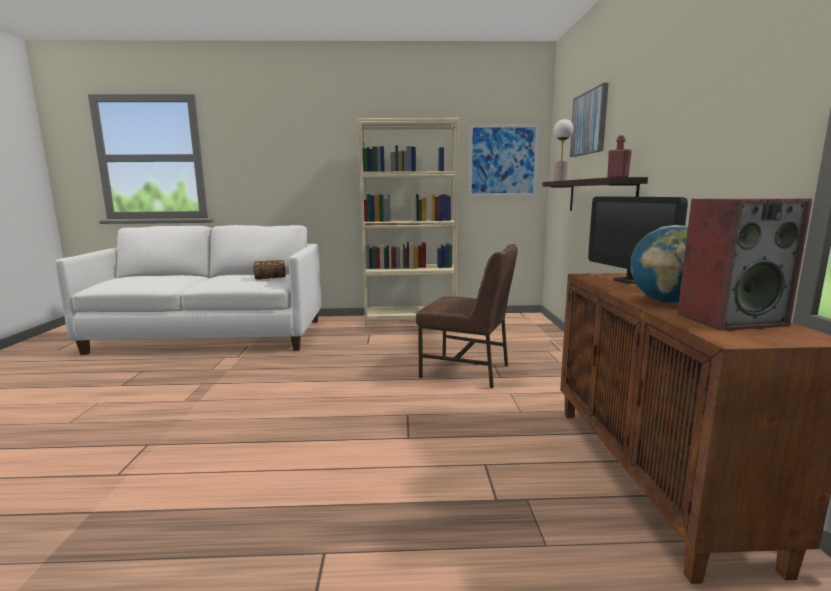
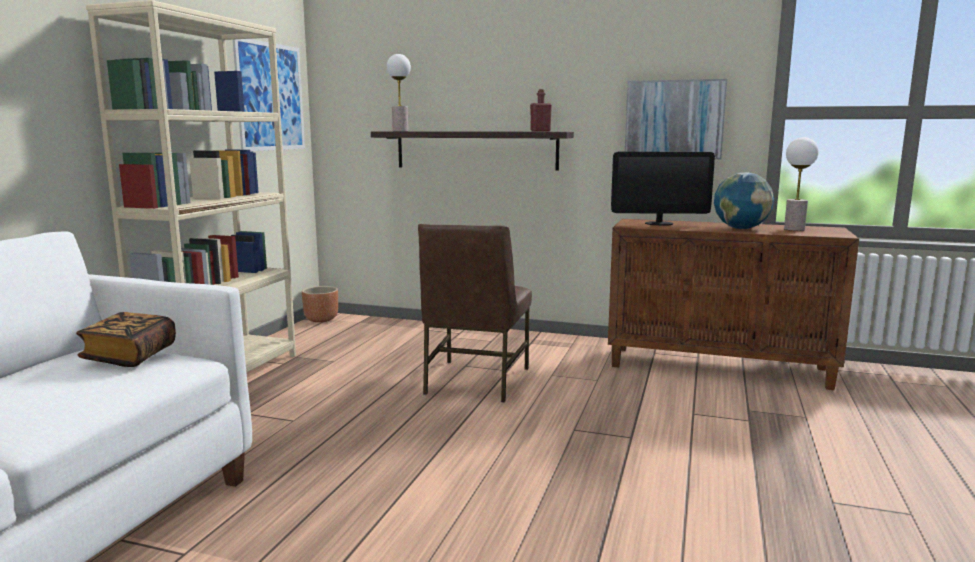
camera: 70 degrees left, 0 degrees up
brown chair [416,244,518,388] -> brown chair turned 150 degrees clockwise [418,224,532,402]
picture [570,83,609,157] -> picture moved to [625,79,727,159]
speaker [677,198,813,331] -> table lamp [784,137,818,231]
none -> brown planter [302,286,338,322]

